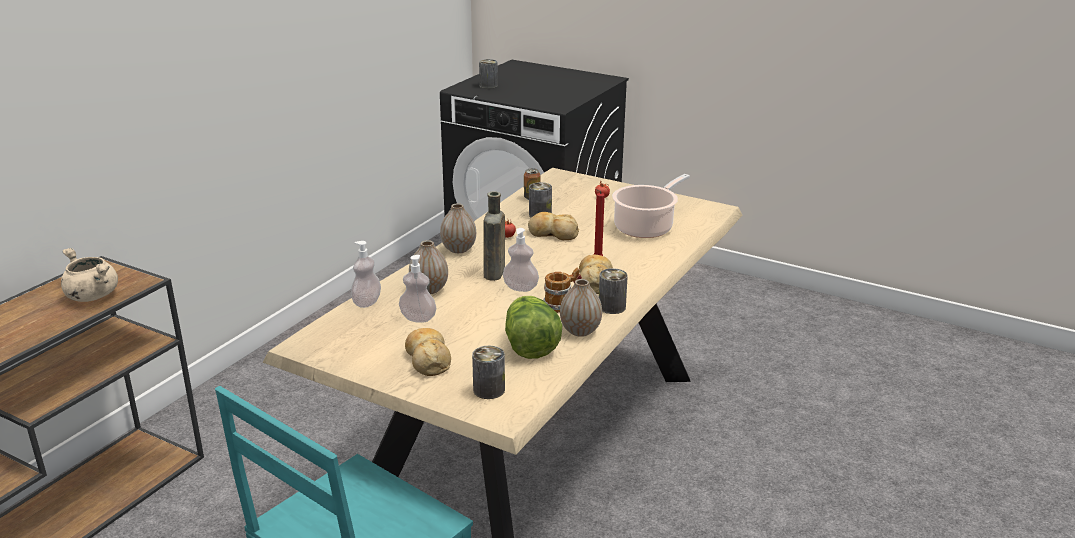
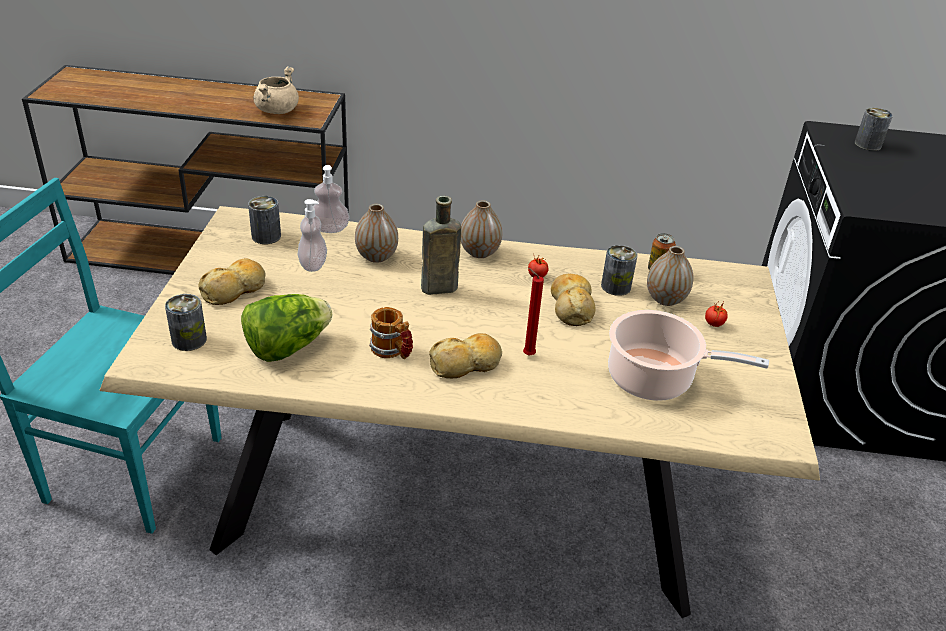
camera: 65 degrees right, 10 degrees up
soap dispenser [503,228,539,292] -> none
vase [560,279,602,337] -> vase moved to [647,246,694,306]
can [599,268,628,314] -> can moved to [248,196,281,244]

